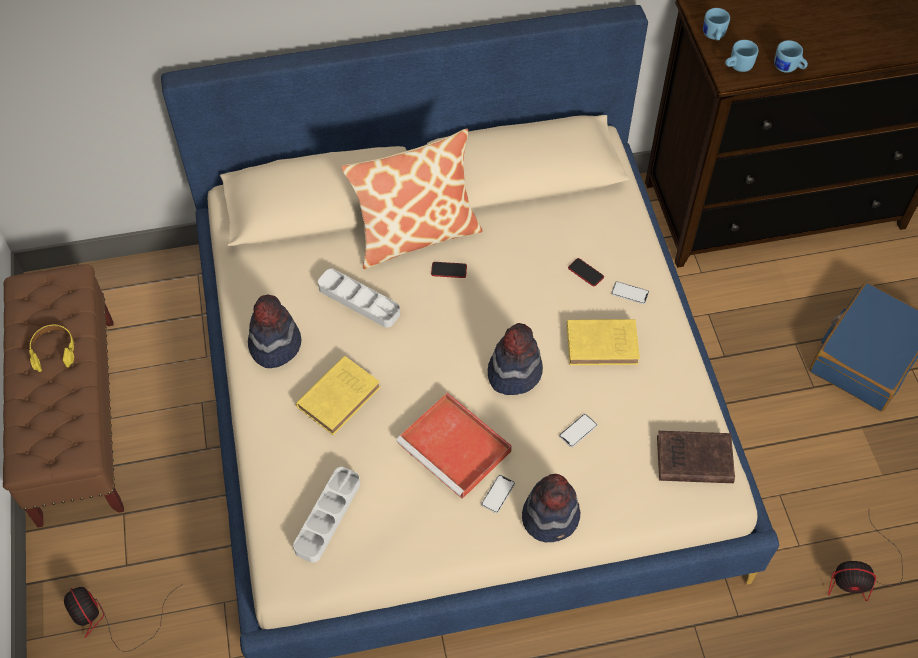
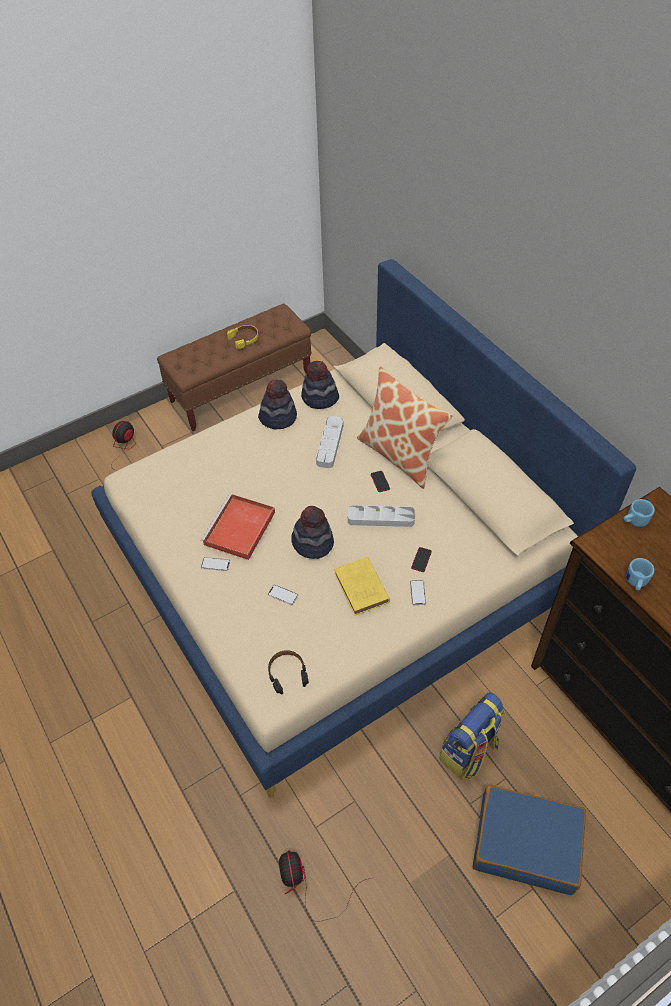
camera: 70 degrees right, 5 degrees down
grey tray [293,467,360,563] -> grey tray moved to [348,505,415,527]
yellow book [296,356,381,435] -> none
hat [522,474,580,542] -> hat moved to [301,361,339,409]
brown book [657,431,735,483] -> black headphones [268,650,309,695]
blue mug [725,40,759,72] -> none
none -> backpack [439,692,505,780]

